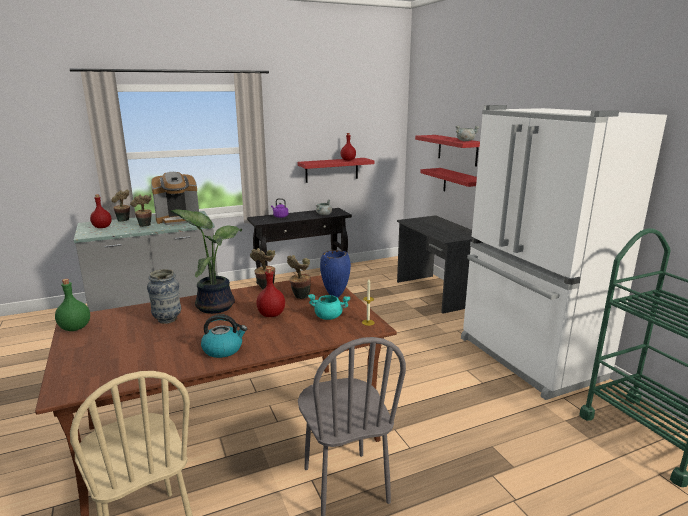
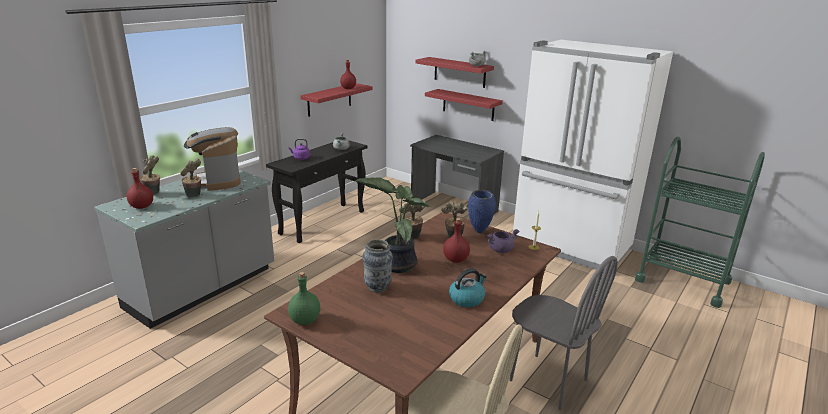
camera: 30 degrees left, 5 degrees up
coffee machine [151,172,199,225] -> coffee machine turned 120 degrees clockwise [184,127,241,191]
turquoise cooking pot [308,294,350,320] -> purple cooking pot [487,229,520,253]

